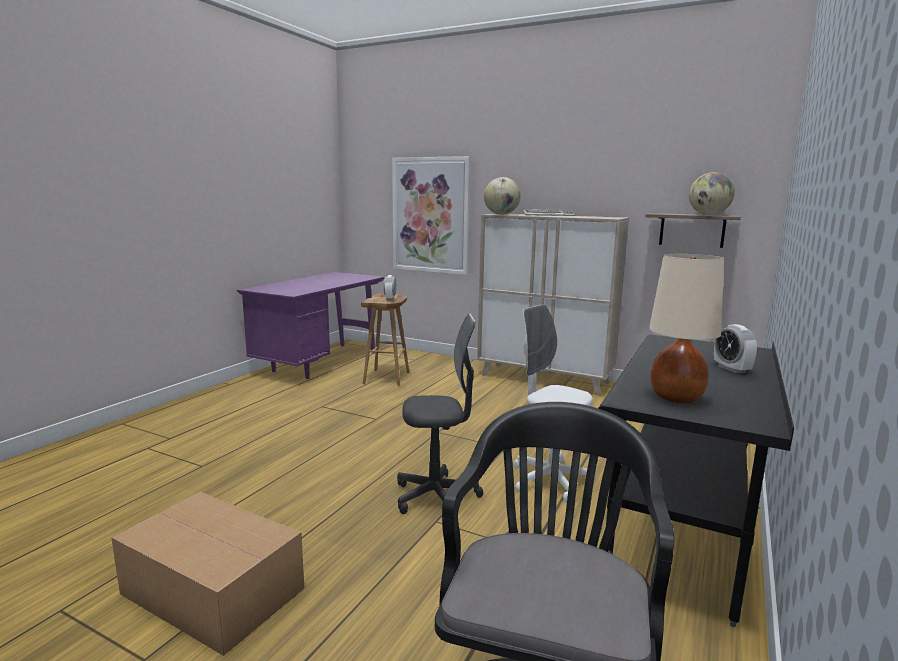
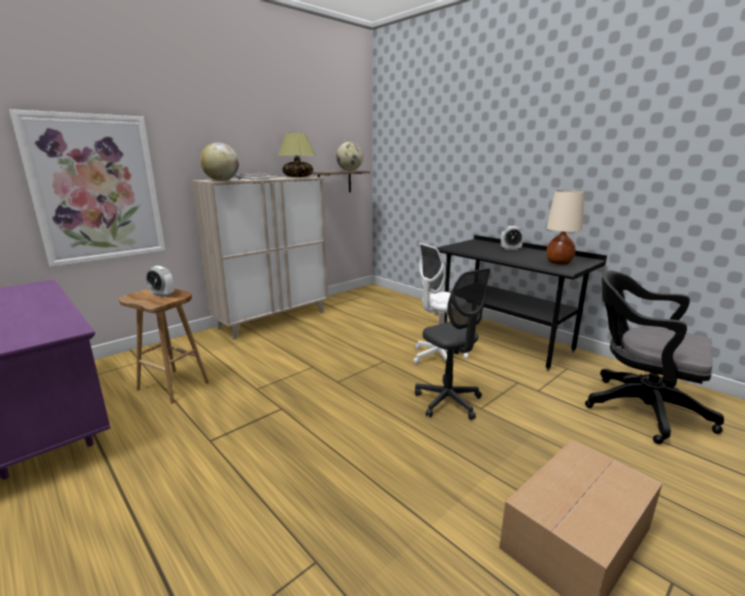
camera: 70 degrees left, 5 degrees up
grey office chair [397,313,483,514] -> grey office chair turned 135 degrees clockwise [415,268,490,420]
none -> table lamp [278,133,316,177]

